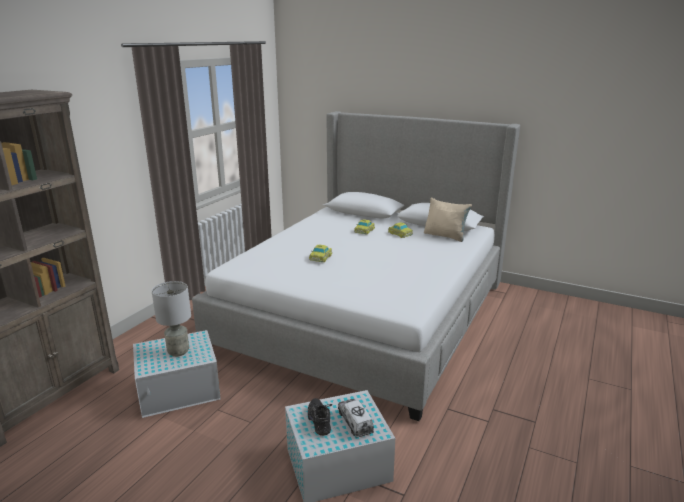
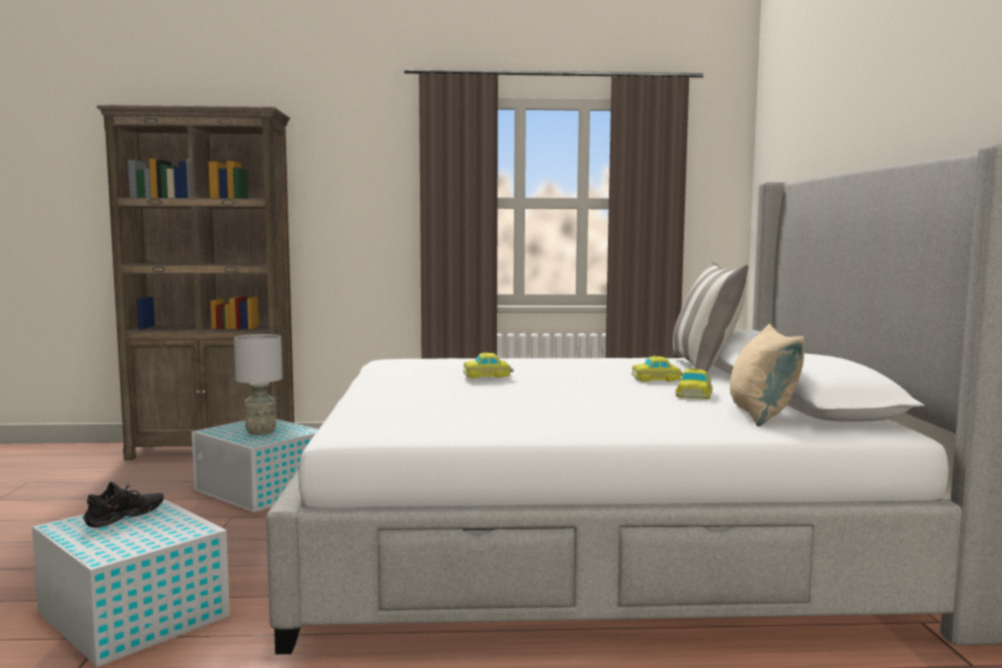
camera: 60 degrees right, 15 degrees down
toy truck [338,399,374,438] -> none
none -> pillow [673,261,748,372]

